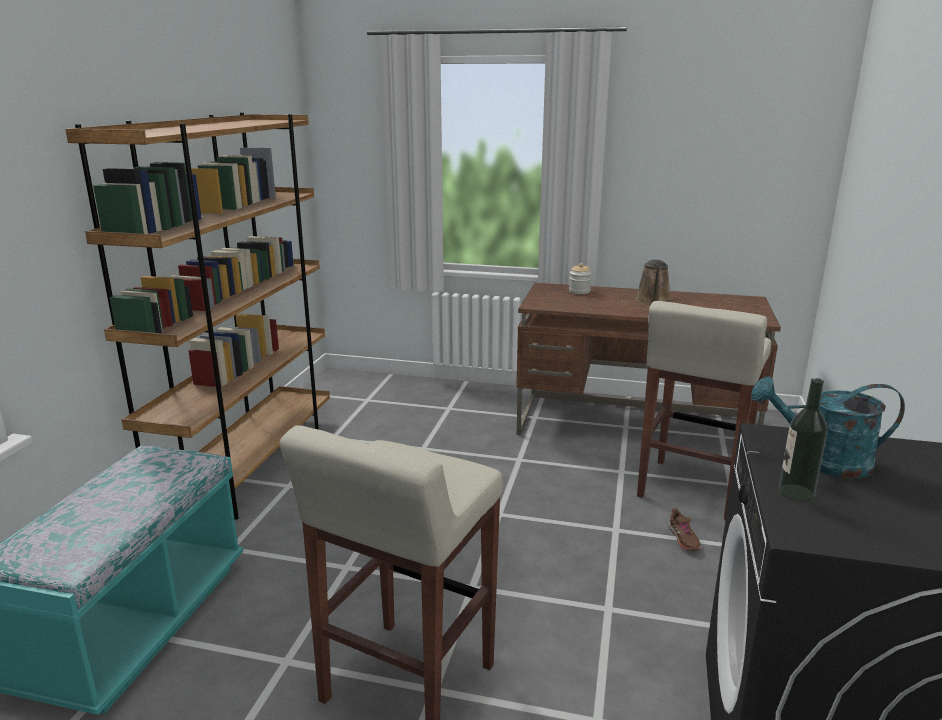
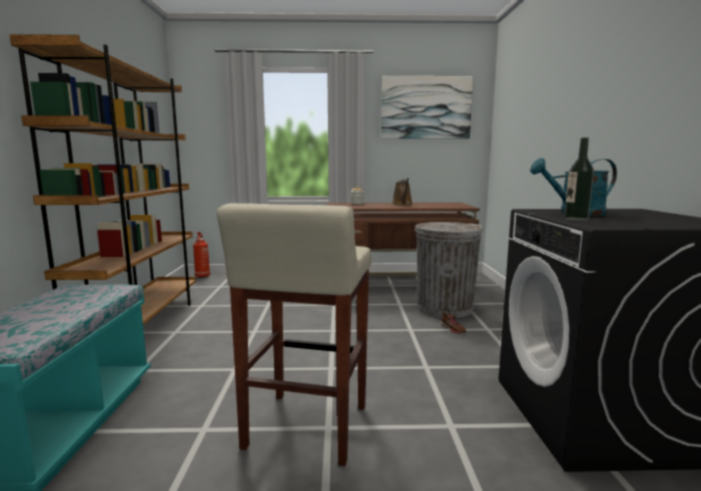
camera: 15 degrees left, 10 degrees down
beige stool [637,301,771,520] -> grey trash can [415,222,483,318]
none -> fire extinguisher [193,232,210,278]
none -> picture [381,76,473,139]

